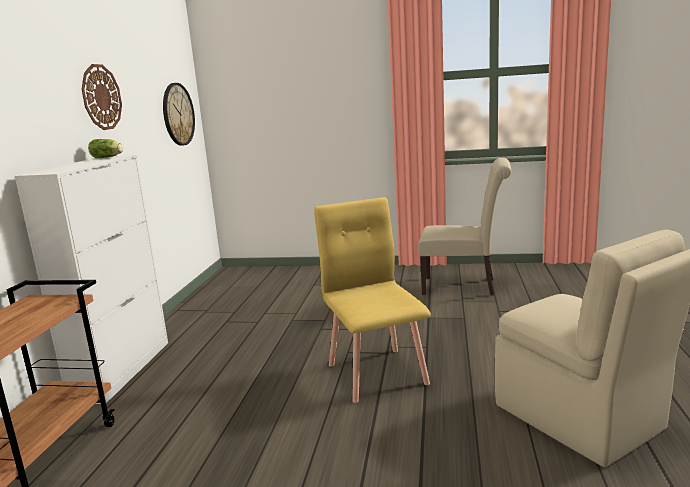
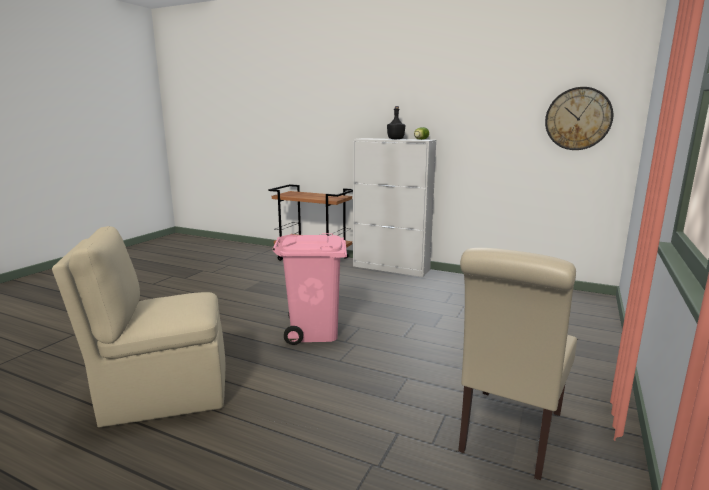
camera: 105 degrees right, 0 degrees up
wall clock [82,64,122,130] -> none
yellow chair [314,197,431,403] -> pink trash can [272,233,347,345]
none -> black bottle [387,106,405,139]

